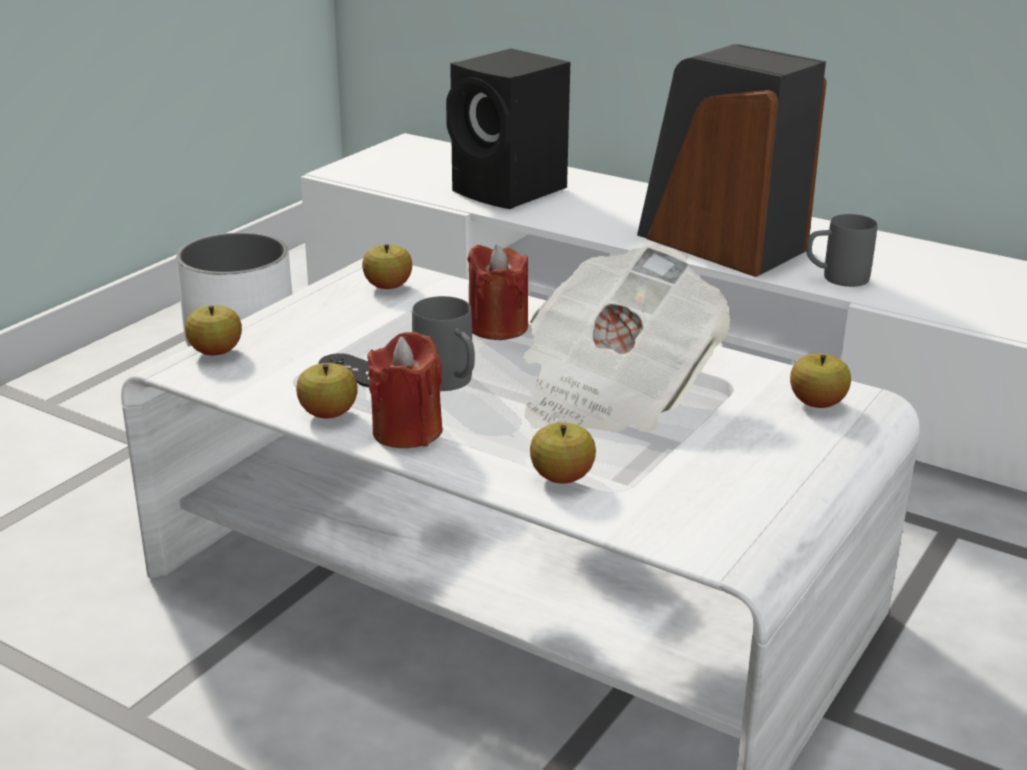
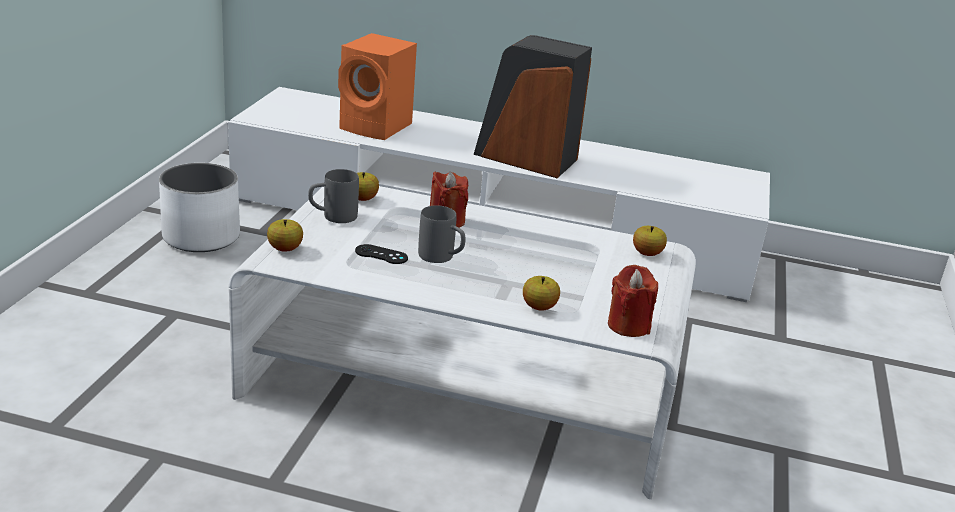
camera: 20 degrees left, 0 degrees up
apple [296,363,358,418] -> none
red candle [367,332,443,448] -> red candle moved to [608,265,658,337]
black speaker [446,48,570,209] -> orange speaker [338,33,417,140]
newspaper [523,245,731,433] -> none
grey mug [806,214,877,287] -> grey mug moved to [308,169,359,223]

